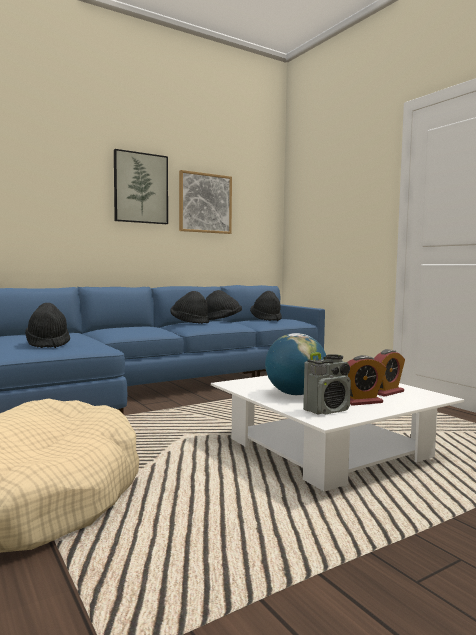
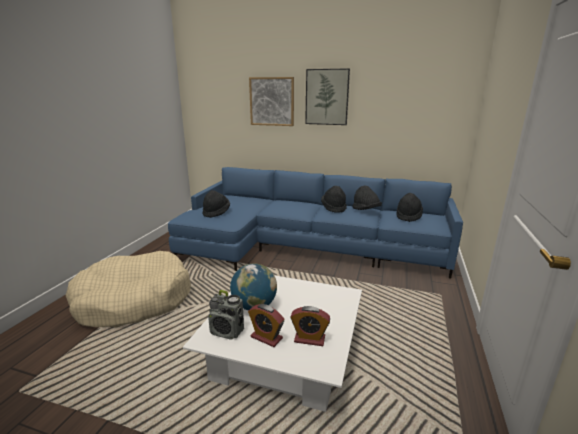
camera: 50 degrees right, 15 degrees up
picture [179,170,232,234] -> picture moved to [249,77,294,126]

